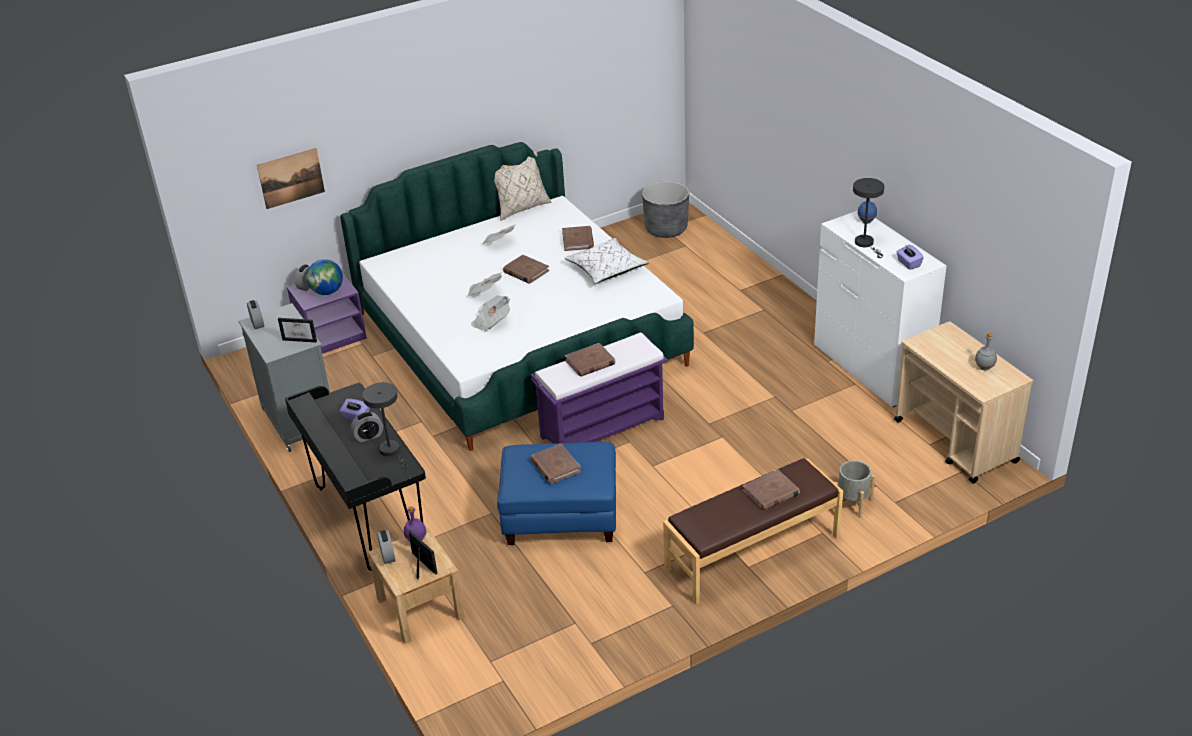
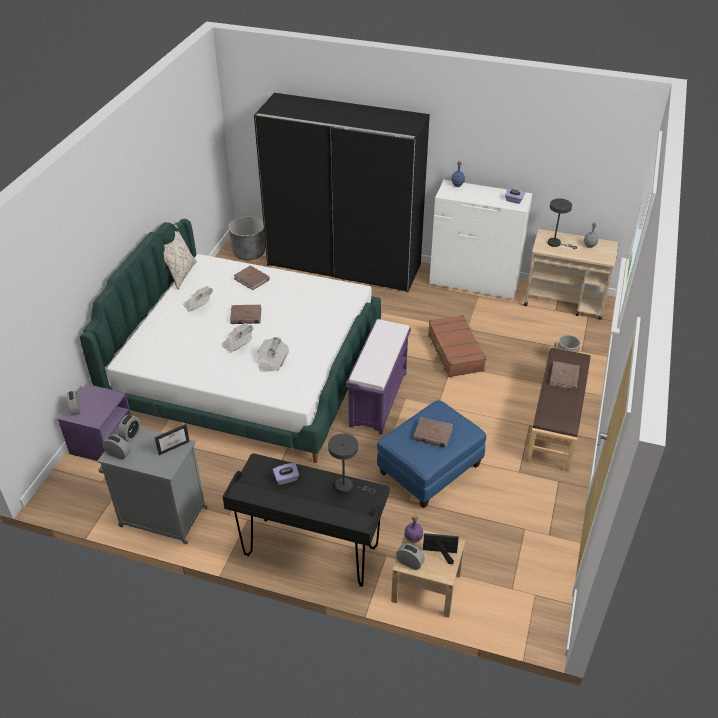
camera: 45 degrees left, 5 degrees up
picture [257,148,325,209] -> none
globe [307,259,343,295] -> none
alarm clock [351,412,383,442] -> alarm clock moved to [118,415,141,442]
white pillow [565,238,649,284] -> none
brown book [565,343,615,376] -> none
grey table lamp [853,178,884,258] -> grey table lamp moved to [548,198,577,249]
none -> black wardrobe [254,93,430,293]
none -> brown suitcase [427,315,486,377]

